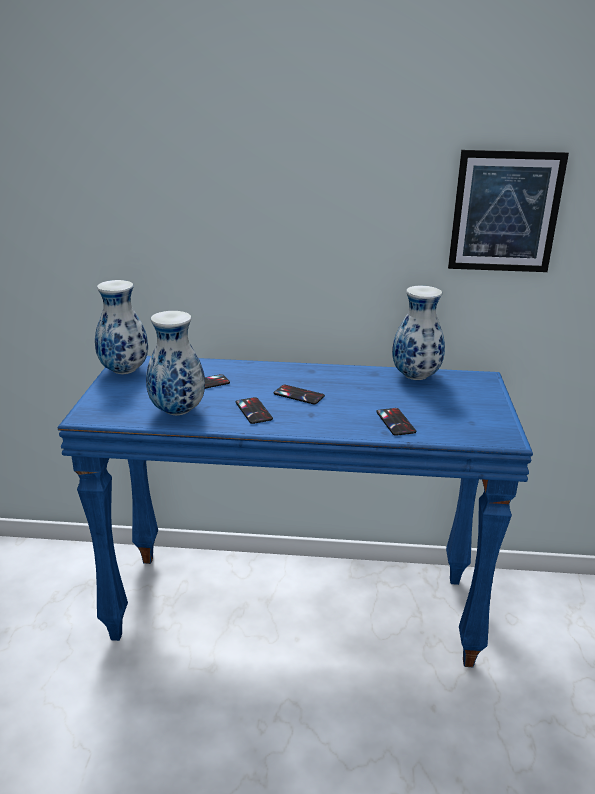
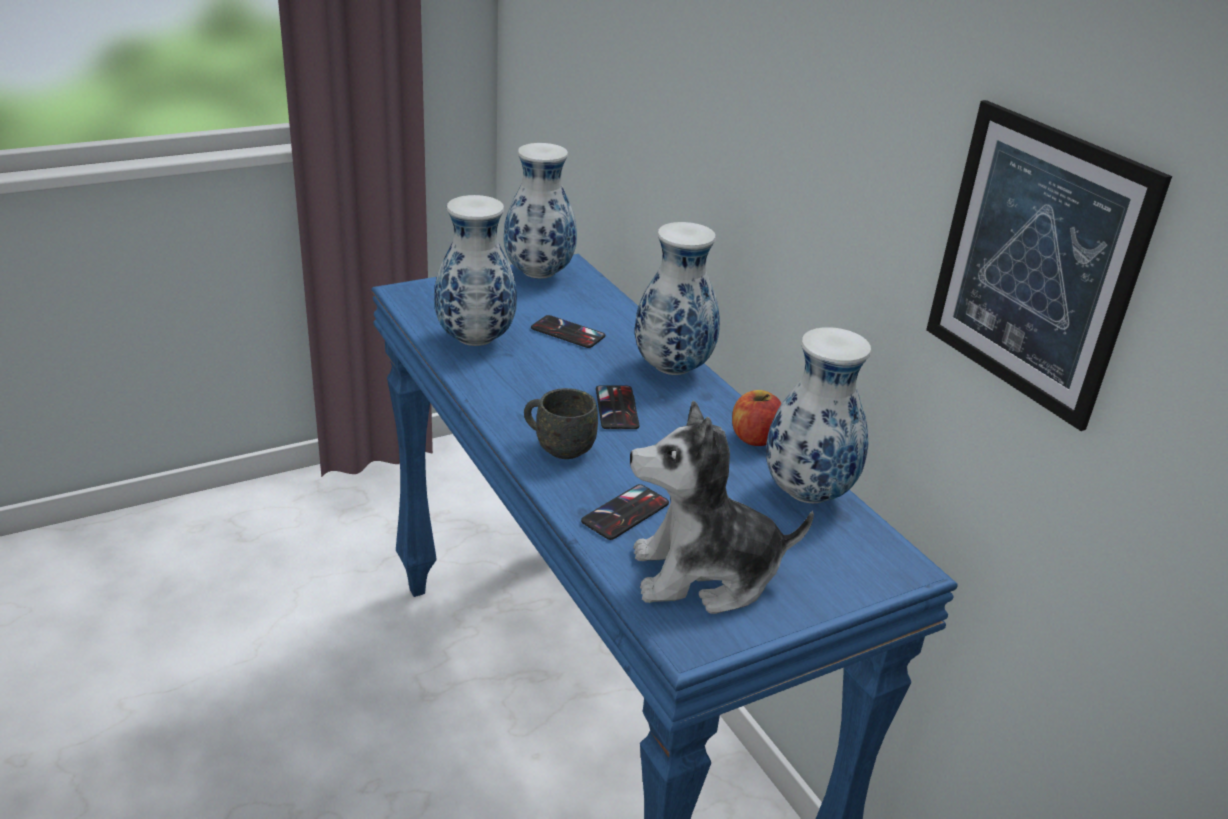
camera: 55 degrees right, 5 degrees up
phone [236,397,273,424] -> none
none -> grey mug [524,388,598,459]
none -> plush toy [630,400,814,614]
none -> vase [635,222,720,375]
none -> apple [732,390,782,446]

